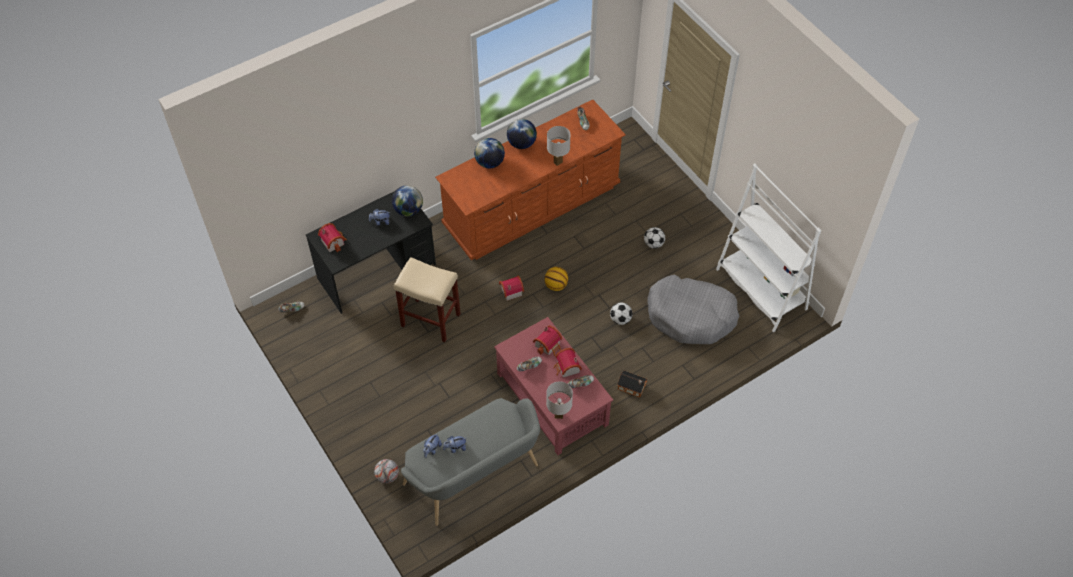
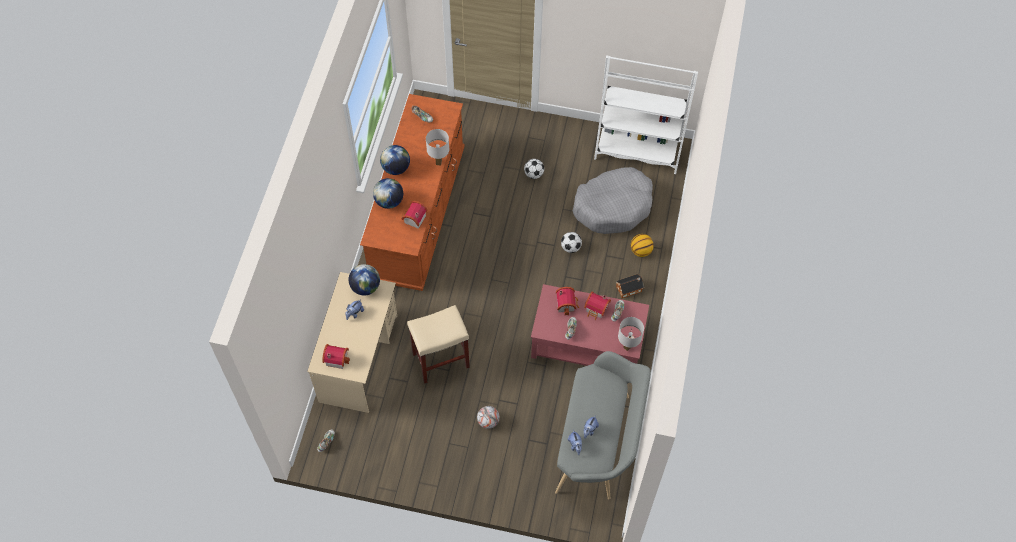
camera: 45 degrees left, 5 degrees up
black desk [306,191,436,314] -> beige desk [307,272,397,413]
football [374,459,399,484] -> football moved to [477,406,500,429]
toy house [499,276,524,301] -> toy house moved to [402,201,428,229]
basketball [545,267,568,291] -> basketball moved to [631,234,654,257]

